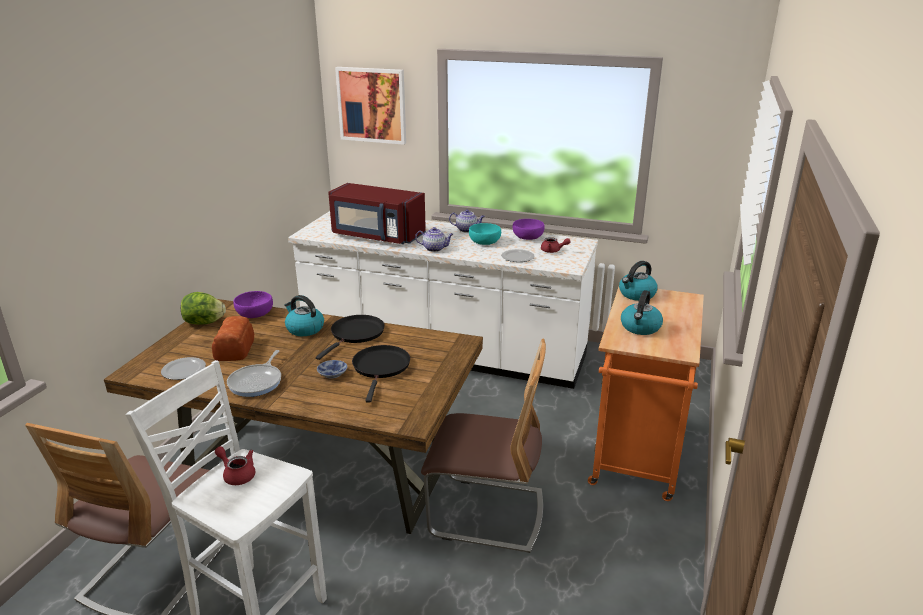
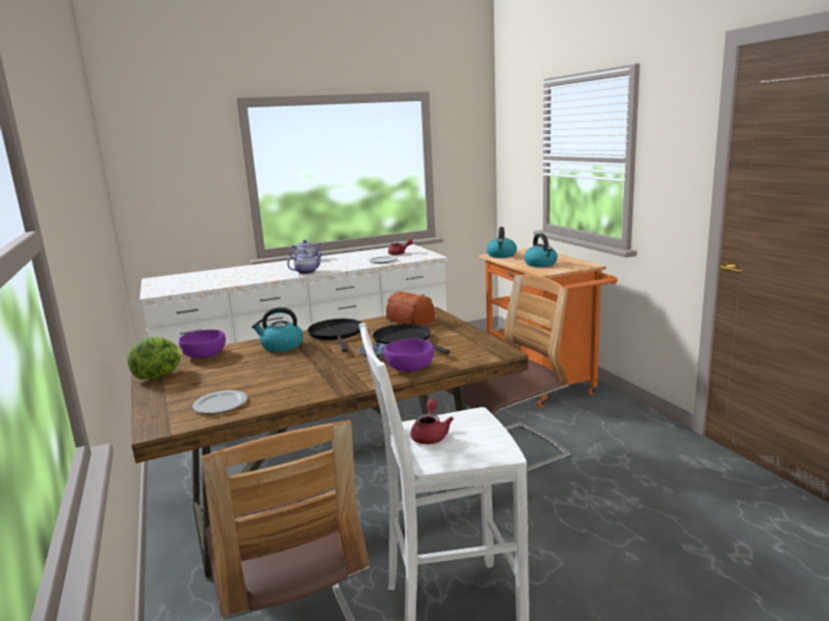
camera: 40 degrees left, 10 degrees down
bread [212,316,254,361] -> bread moved to [386,291,435,325]
red teapot [215,446,255,485] -> red teapot turned 105 degrees clockwise [411,399,454,444]
frying pan [227,350,281,397] -> none
red microwave [328,183,426,244] -> none
picture [335,67,406,145] -> none
turquoise bowl [469,223,501,245] -> none
purple bowl [513,219,545,240] -> purple bowl moved to [384,339,434,372]

